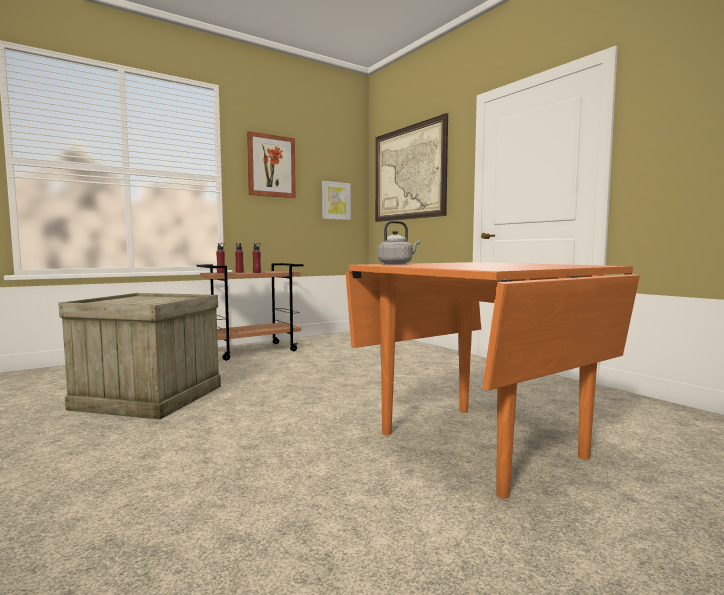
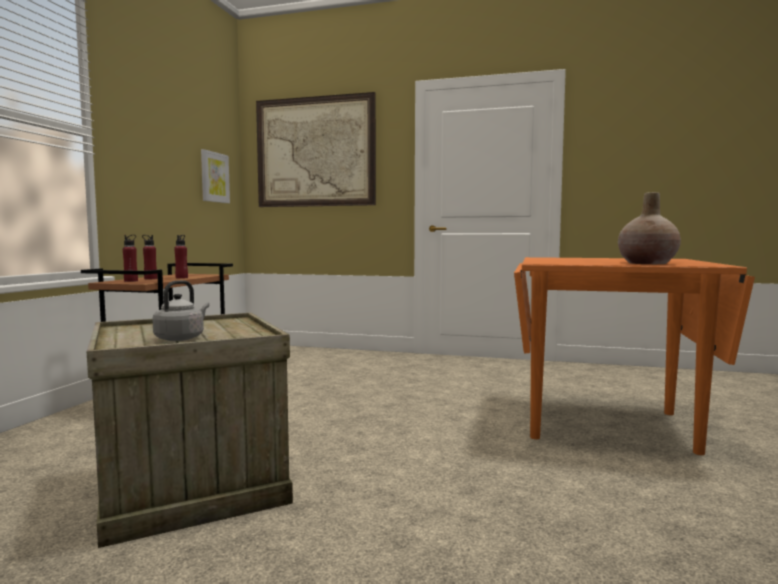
camera: 40 degrees left, 0 degrees up
picture [247,131,296,198] -> none
grey kettle [378,221,420,264] -> grey kettle moved to [152,280,209,341]
none -> beige vase [618,192,681,264]

